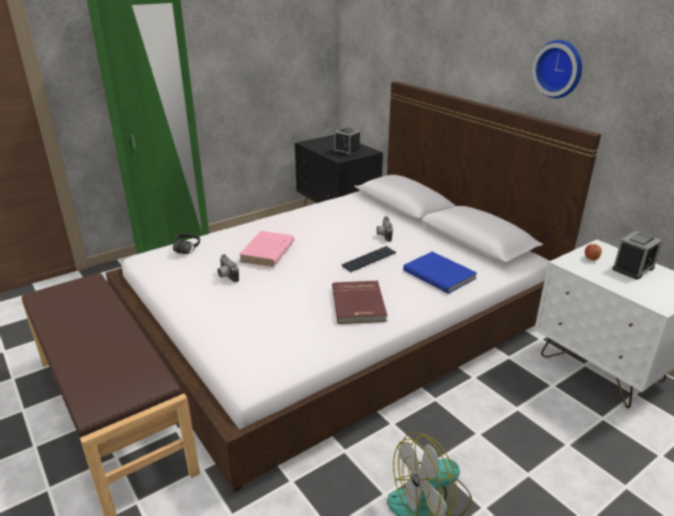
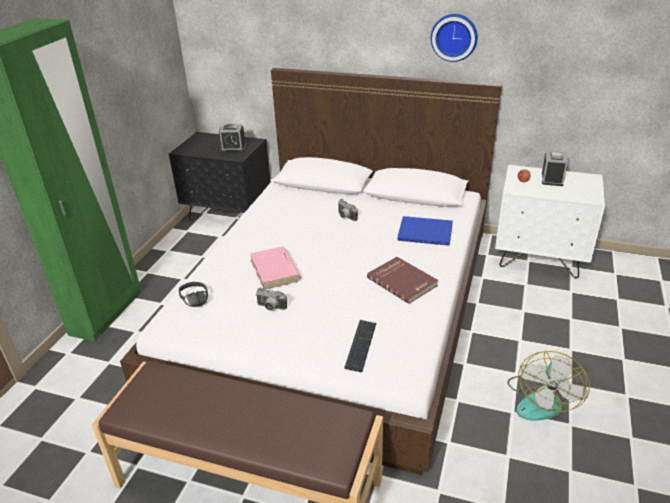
camera: 35 degrees left, 5 degrees up
keyboard [342,246,396,272] -> keyboard moved to [344,320,376,372]

